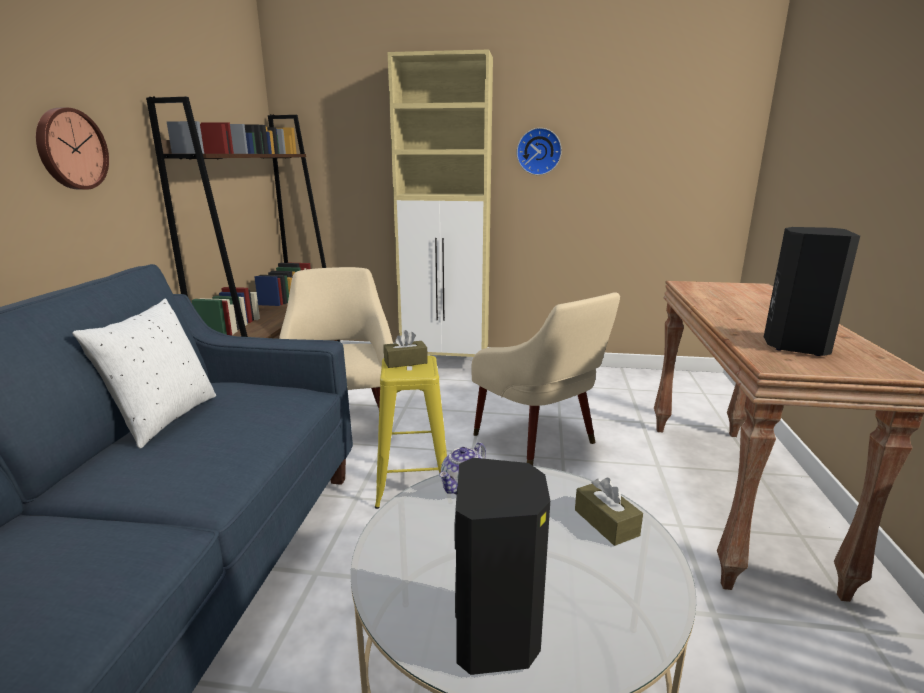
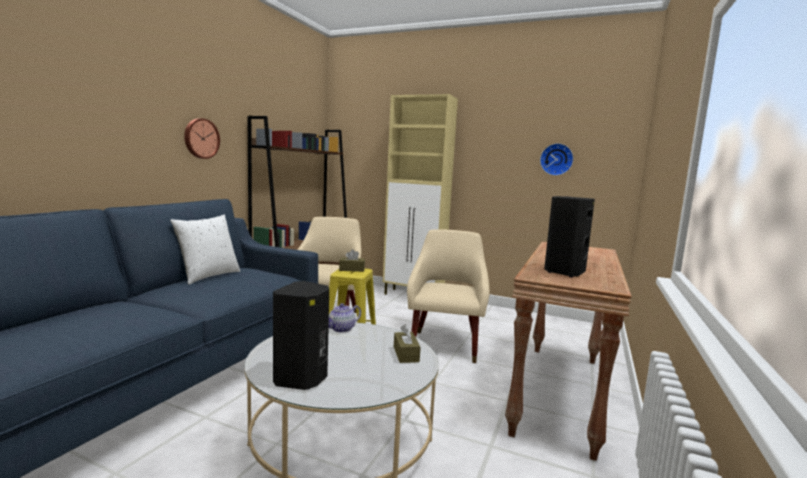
camera: 15 degrees right, 10 degrees down
beige armchair [471,293,620,466] -> beige armchair turned 150 degrees counterclockwise [407,229,490,363]
wall clock [517,128,562,175] -> wall clock moved to [540,143,574,176]

